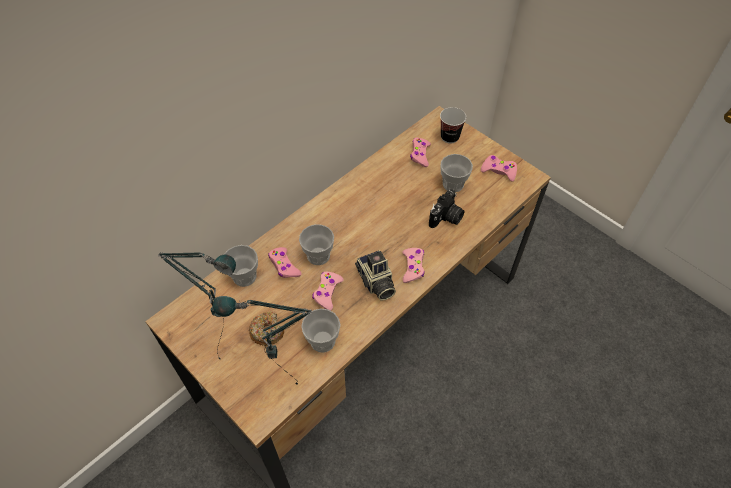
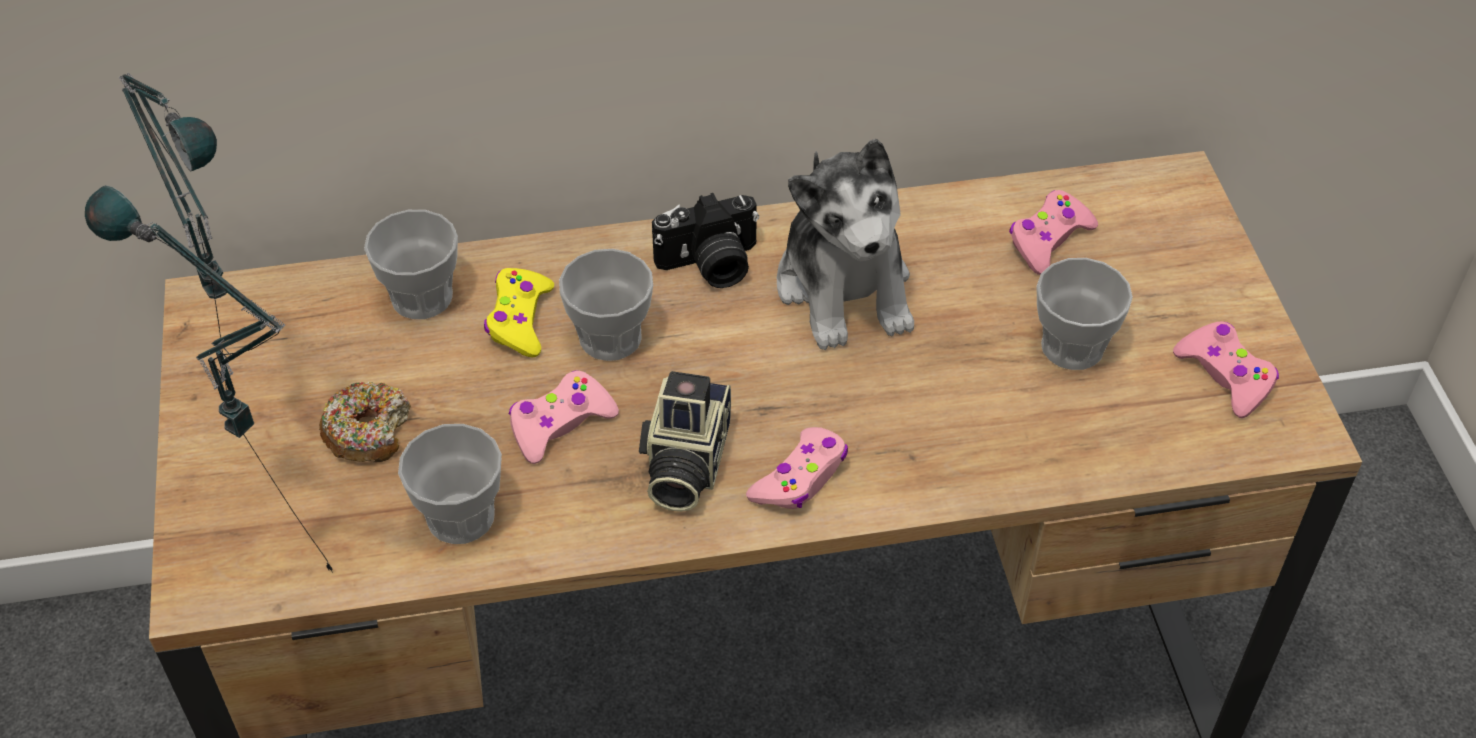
camera: 35 degrees right, 5 degrees down
pink game controller [268,247,302,278] -> yellow game controller [484,268,554,357]
camera [429,189,464,228] -> camera moved to [652,193,759,288]
cup [440,107,466,144] -> none
none -> plush toy [777,139,914,350]

